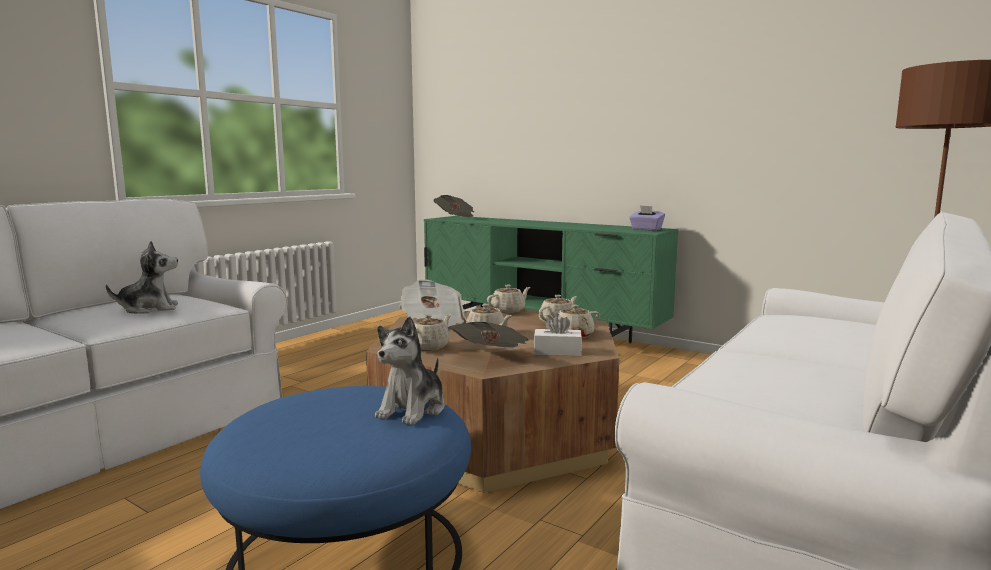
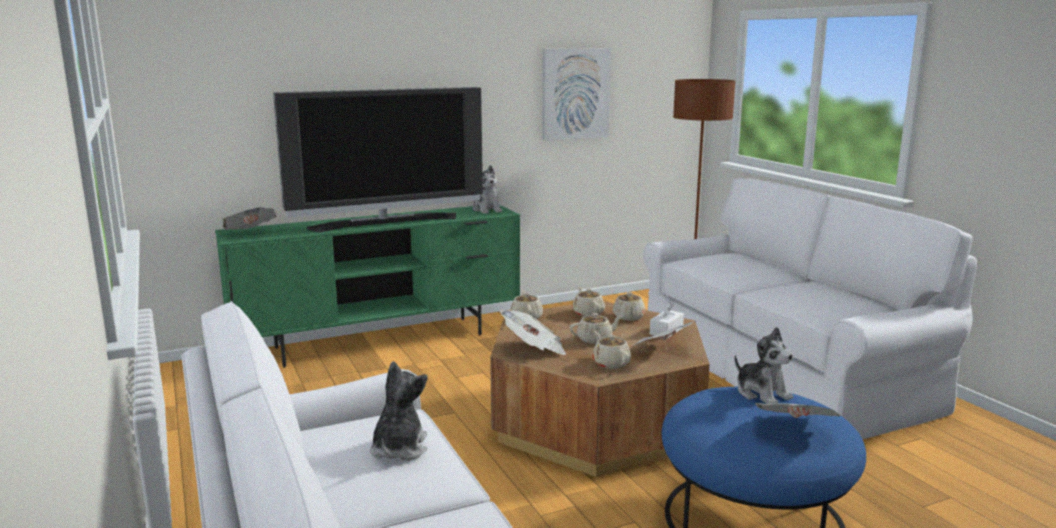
camera: 60 degrees left, 5 degrees up
purple tissue box [629,205,665,231] -> plush toy [473,165,502,214]
none -> television [273,87,483,232]
none -> picture [542,48,611,141]
none -> newspaper [755,403,840,418]

